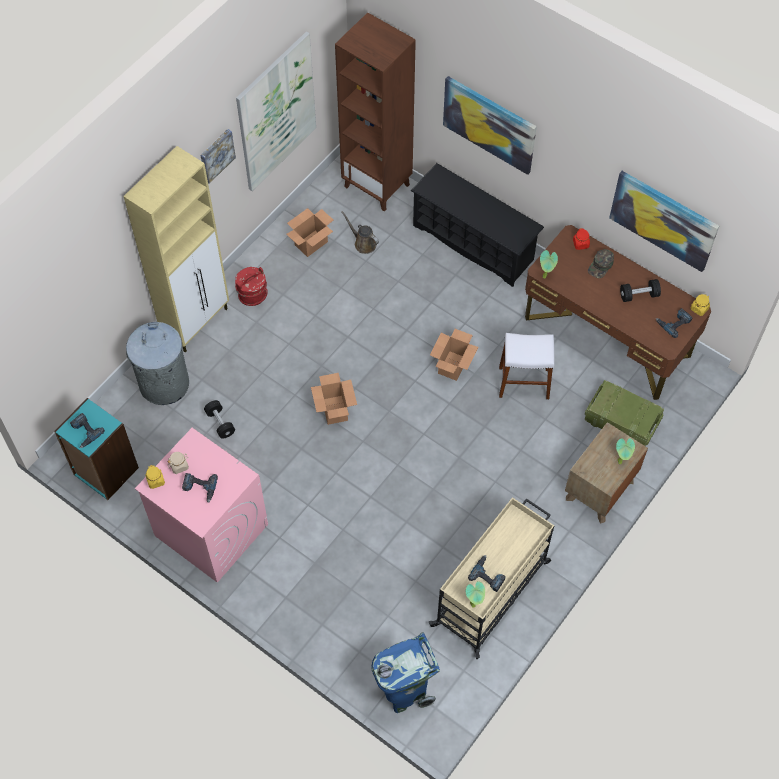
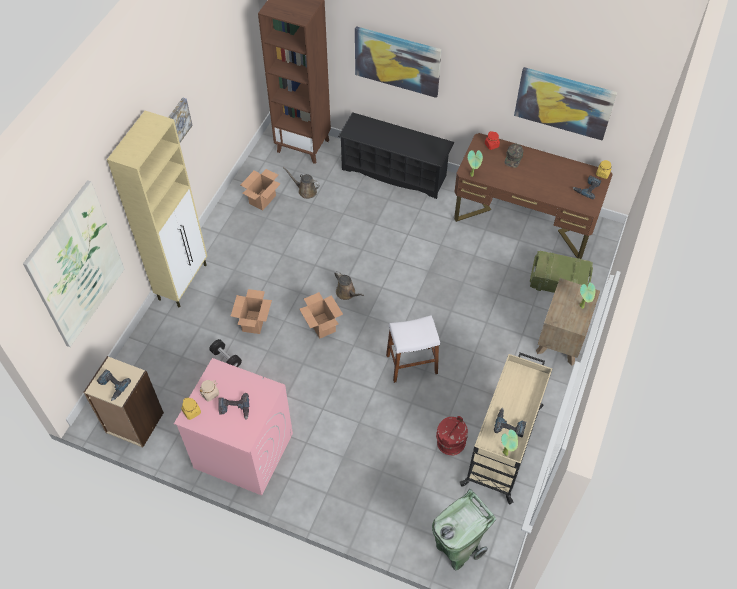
camera: 15 degrees left, 5 degrees down
turquoise bookcase [54,398,139,500] -> beige bookcase [84,356,164,448]
grey trash can [126,322,189,405] -> none
red bucket [235,267,268,306] -> red bucket moved to [436,416,468,455]
picture [236,32,316,191] -> picture moved to [23,180,124,347]
blue trash can [371,632,440,713] -> green trash can [432,489,496,571]
cardboard box [430,329,478,381] -> cardboard box moved to [231,289,272,334]
white stool [499,333,554,399] -> white stool moved to [386,315,440,383]
black dumbbell [620,279,661,302] -> none
none -> brown watering can [334,271,364,300]

